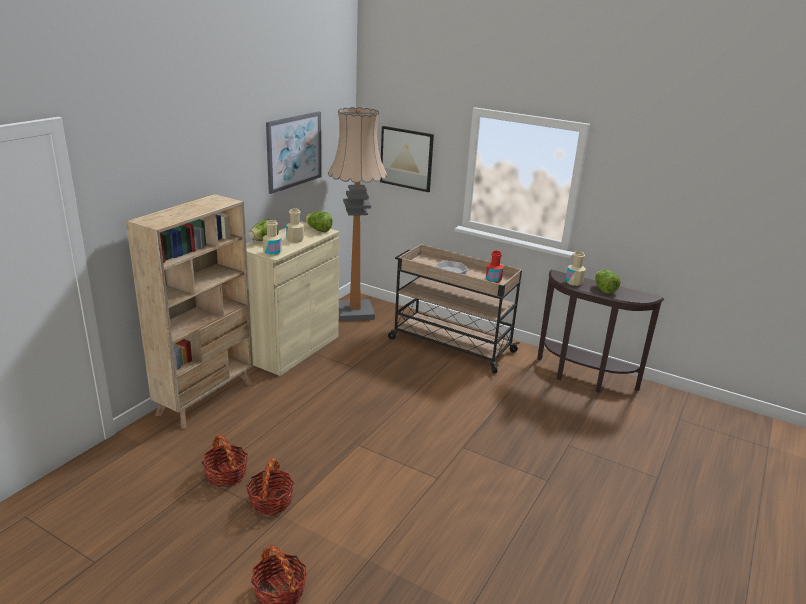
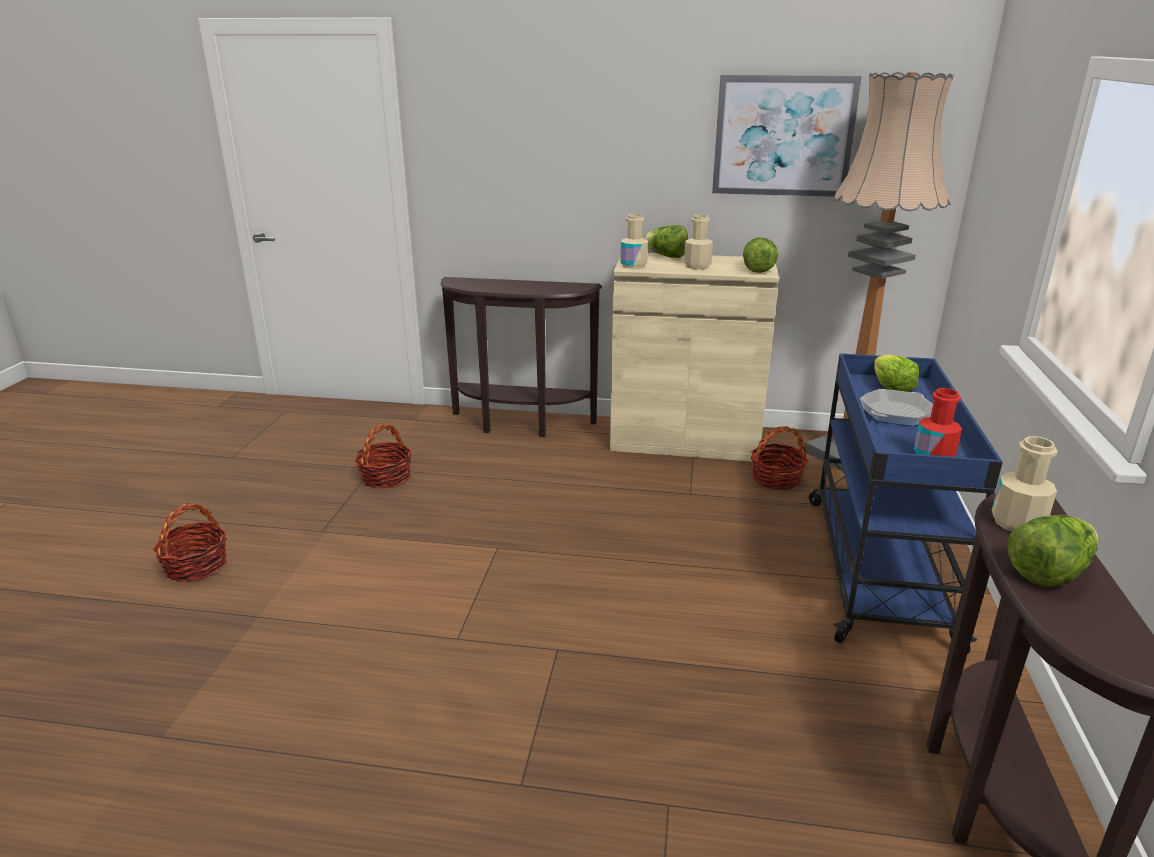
camera: 70 degrees right, 0 degrees up
beige bookcase [126,194,253,429] -> brown console table [441,277,602,437]
basket [246,458,294,515] -> basket moved to [751,426,808,490]
picture [380,126,434,192] -> none
beige cart [388,244,522,374] -> blue cart [809,353,1003,654]
none -> lettuce [874,354,919,392]

